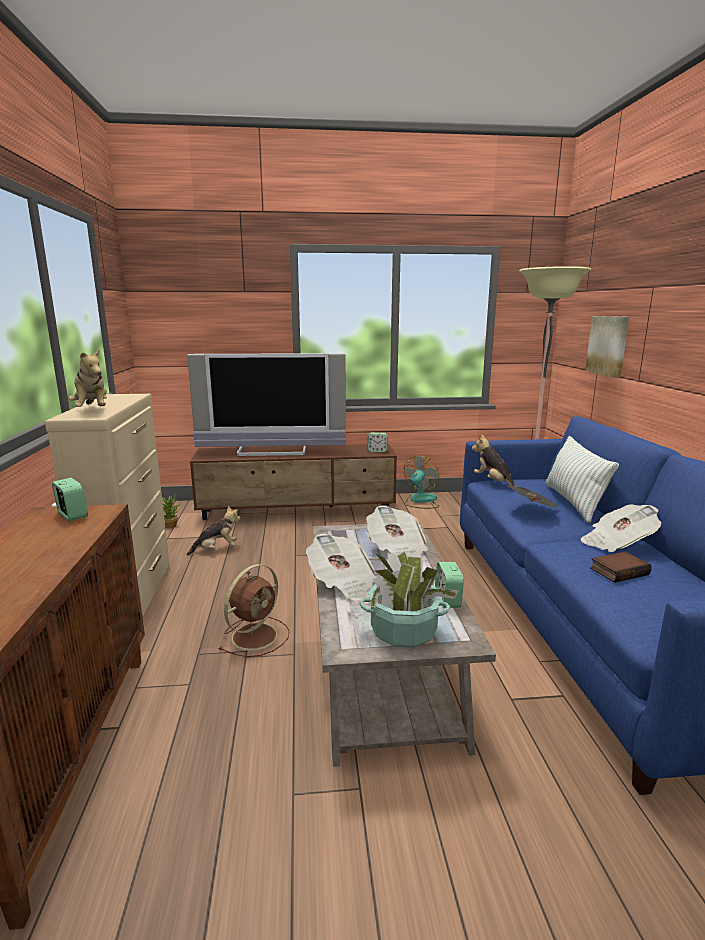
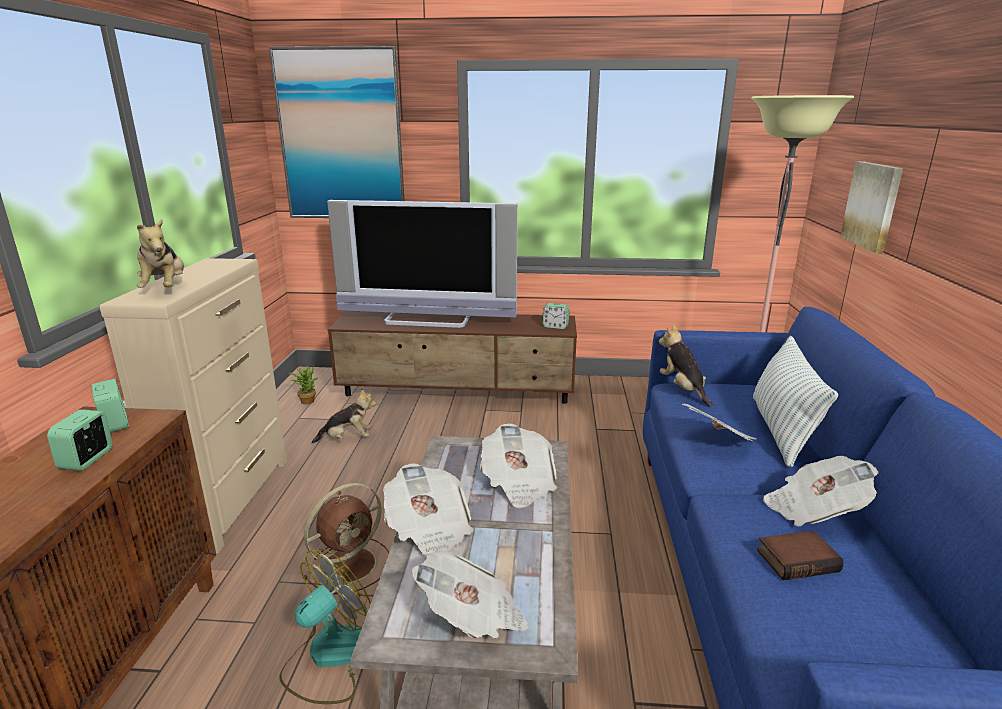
camera: 10 degrees right, 5 degrees up
potted plant [360,551,459,648] -> newspaper [412,551,529,638]
fan [404,456,440,509] -> fan moved to [279,549,371,704]
alarm clock [435,562,464,608] -> alarm clock moved to [47,409,112,471]
none -> picture [269,46,405,218]

